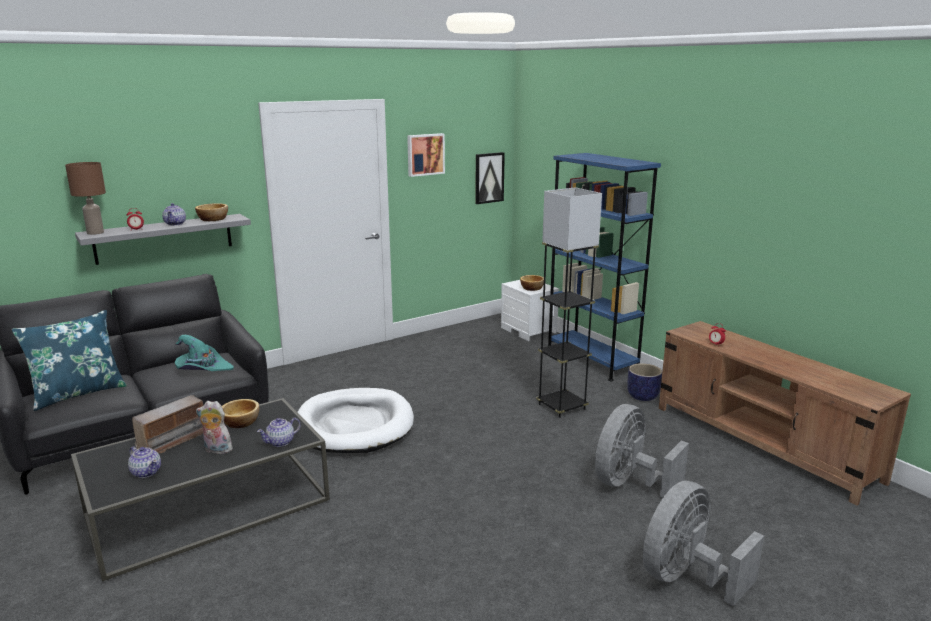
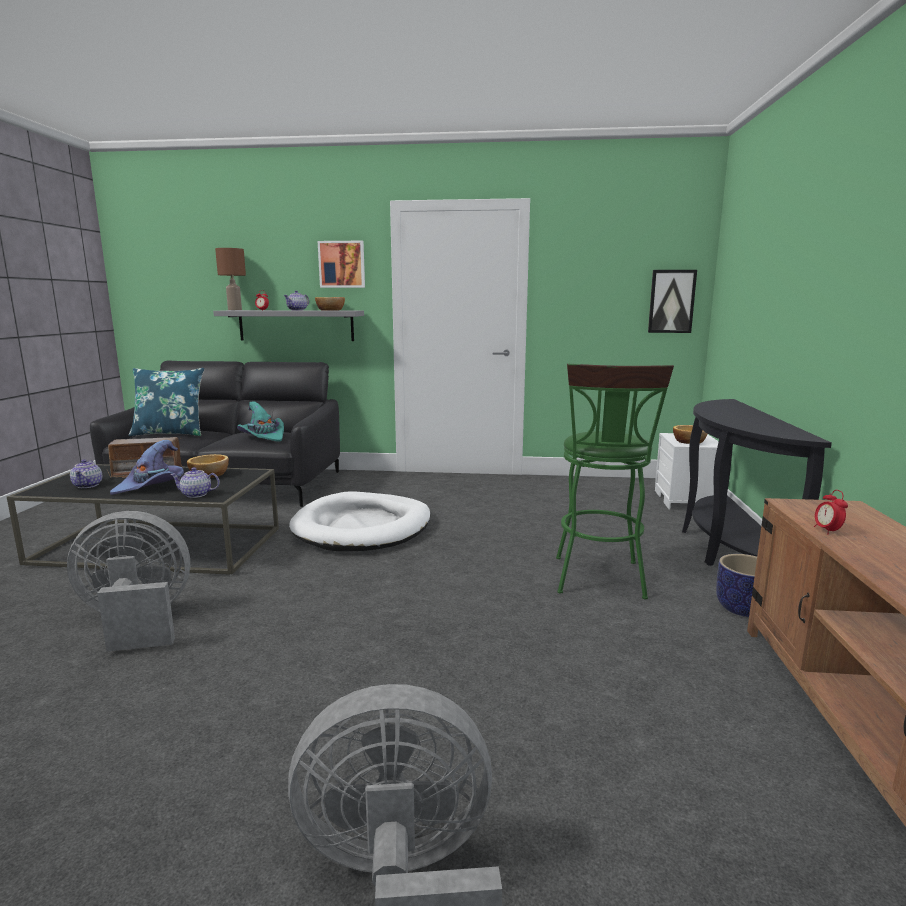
camera: 40 degrees right, 5 degrees down
plush toy [196,401,234,454] -> purple hat [110,440,184,495]
picture [407,133,445,177] -> picture moved to [318,241,365,288]
grey floor lamp [536,187,602,418] -> green stool [556,364,674,599]
blue bookcase [548,153,661,381] -> black console table [682,399,832,566]
grey fan [595,404,689,498] -> grey fan moved to [67,511,190,651]

